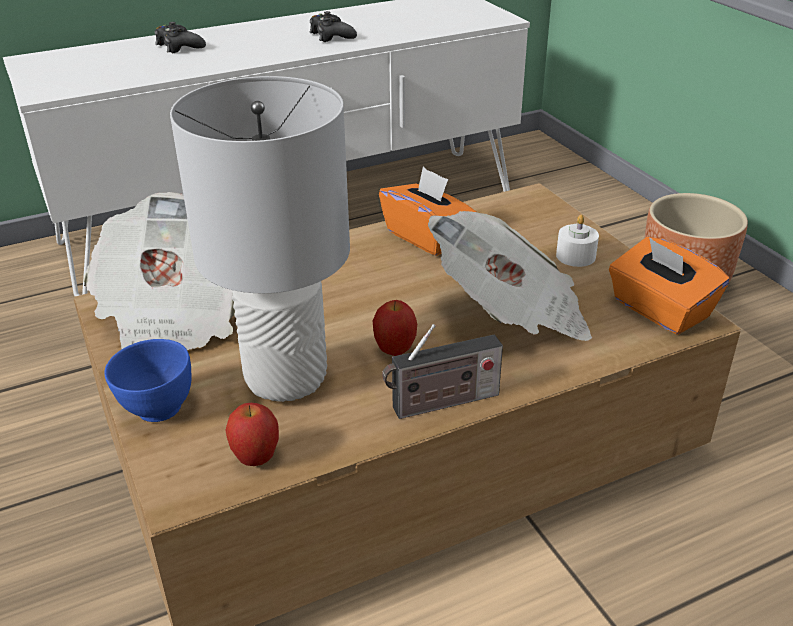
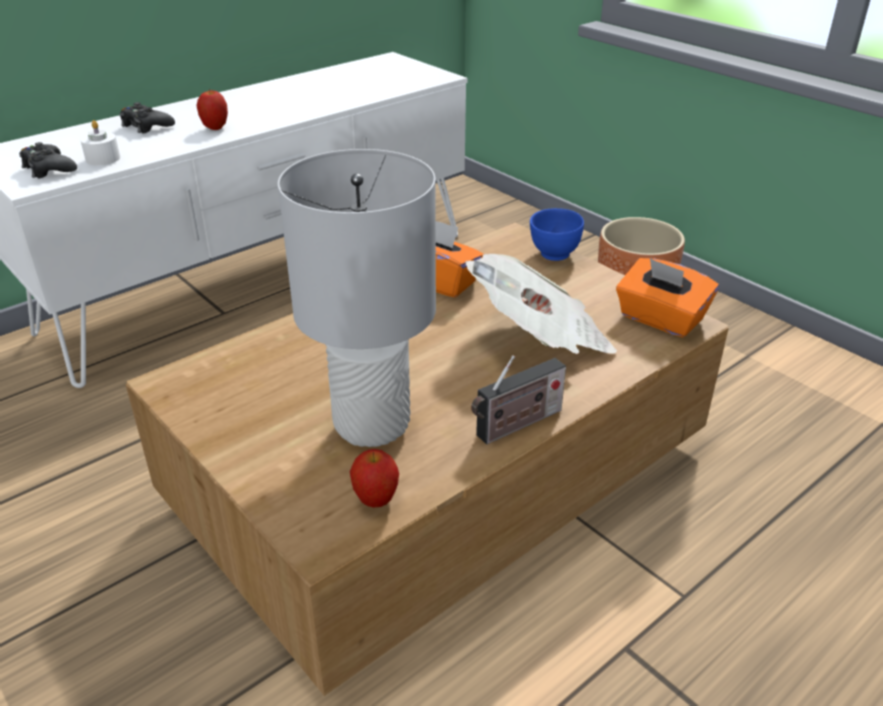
camera: 15 degrees left, 0 degrees up
newspaper [84,192,235,350] -> none
blue bowl [104,339,191,422] -> blue bowl moved to [530,208,584,261]
black game controller [309,11,357,42] -> black game controller moved to [19,142,77,178]
apple [373,300,417,356] -> apple moved to [196,88,228,130]
white candle [556,215,599,267] -> white candle moved to [80,120,120,165]

